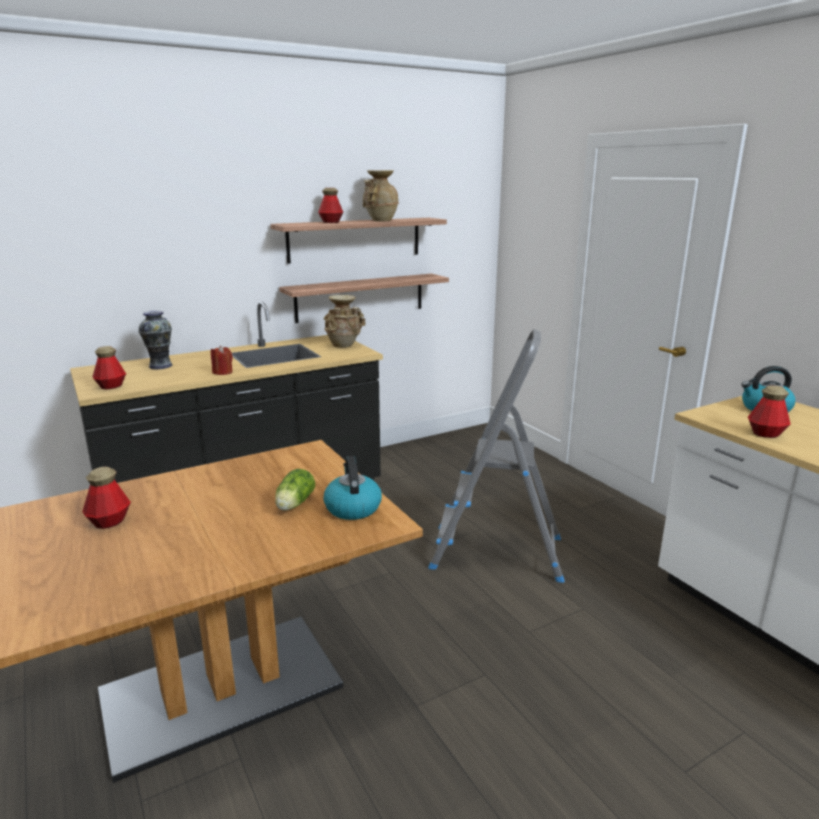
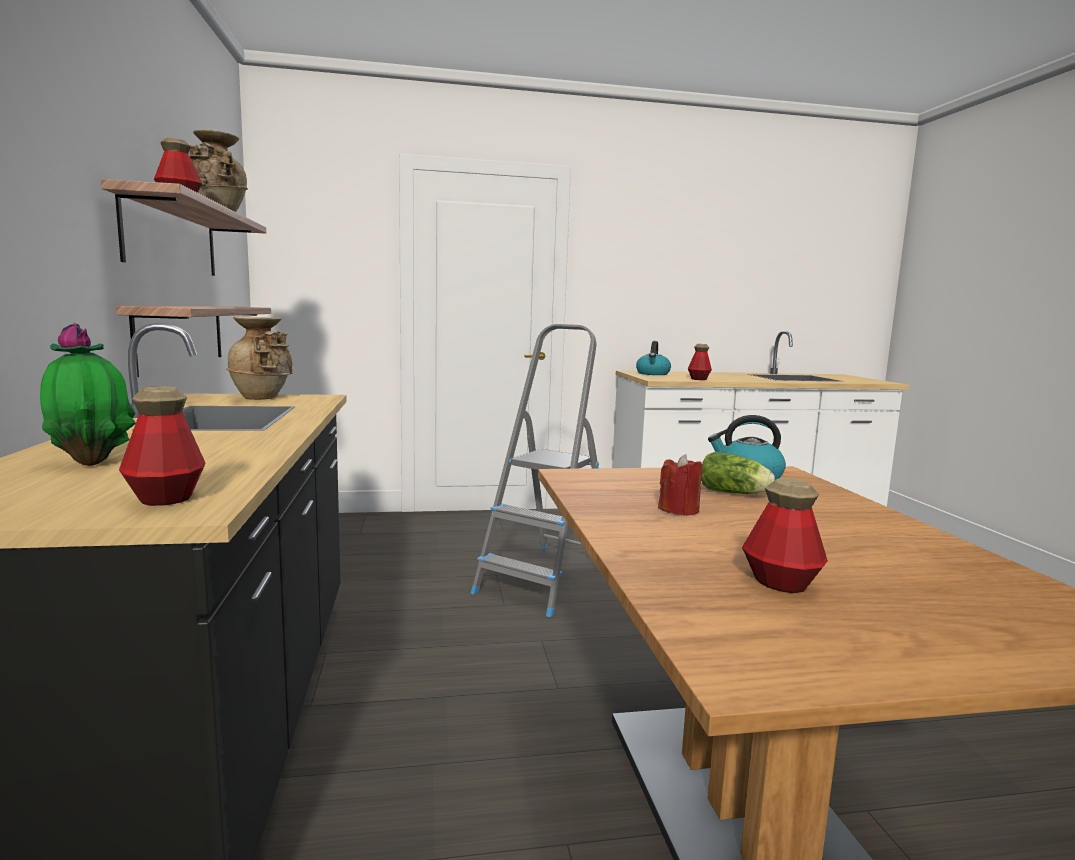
camera: 70 degrees left, 10 degrees down
vase [138,311,172,369] -> potted plant [40,323,136,466]
red candle [211,345,233,375] -> red candle moved to [658,454,702,516]

